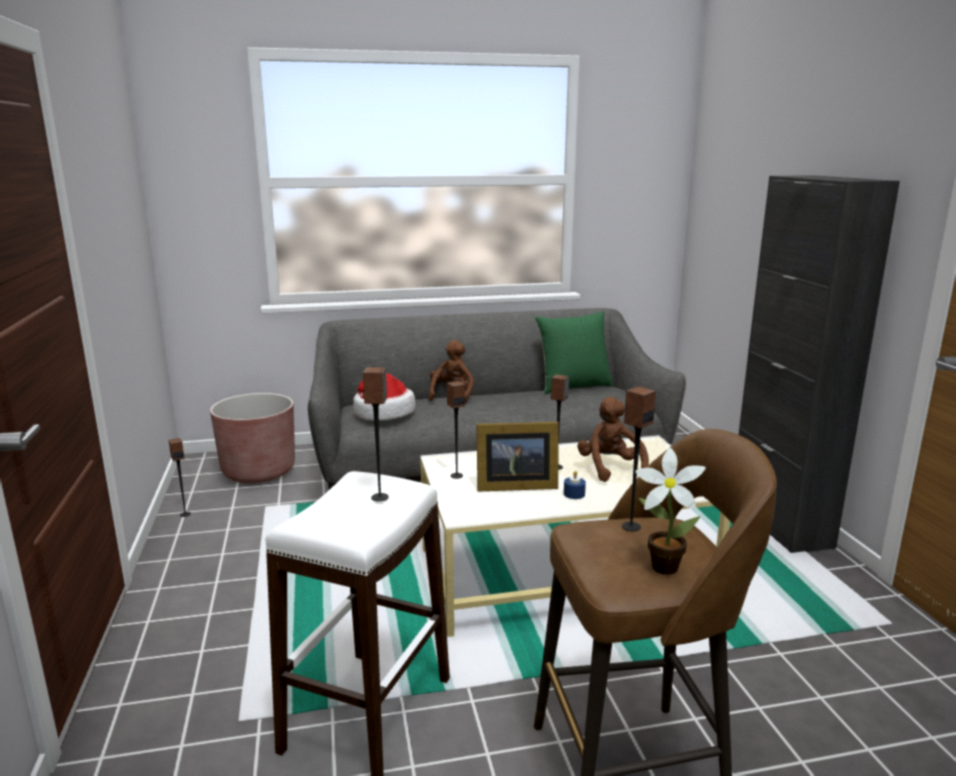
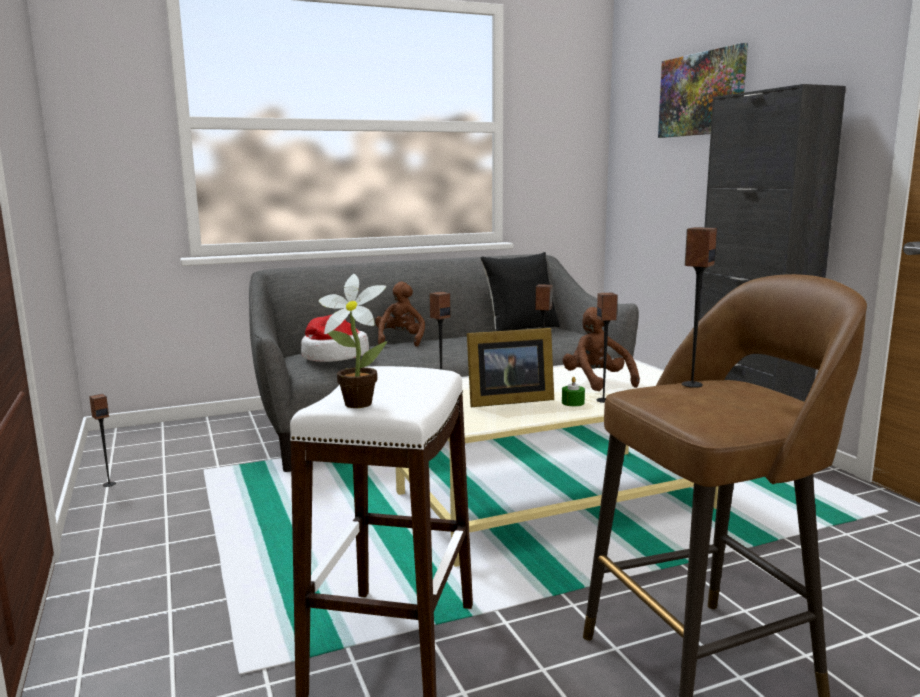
camera: 10 degrees left, 5 degrees down
brown planter [210,393,295,483] -> none
speaker [363,367,389,502] -> speaker moved to [596,293,618,403]
green pillow [535,311,614,394] -> black pillow [480,252,560,331]
blue candle [564,471,586,499] -> green candle [562,377,585,407]
potted plant [636,448,706,575] -> potted plant moved to [319,274,387,408]
none -> picture [658,43,748,138]

